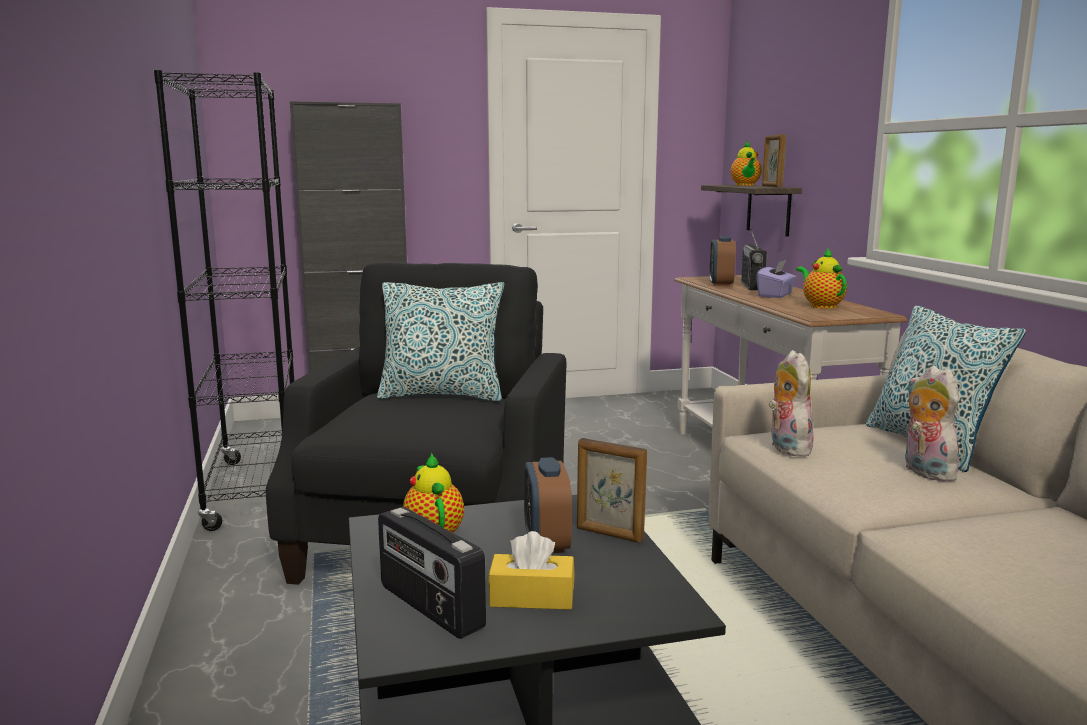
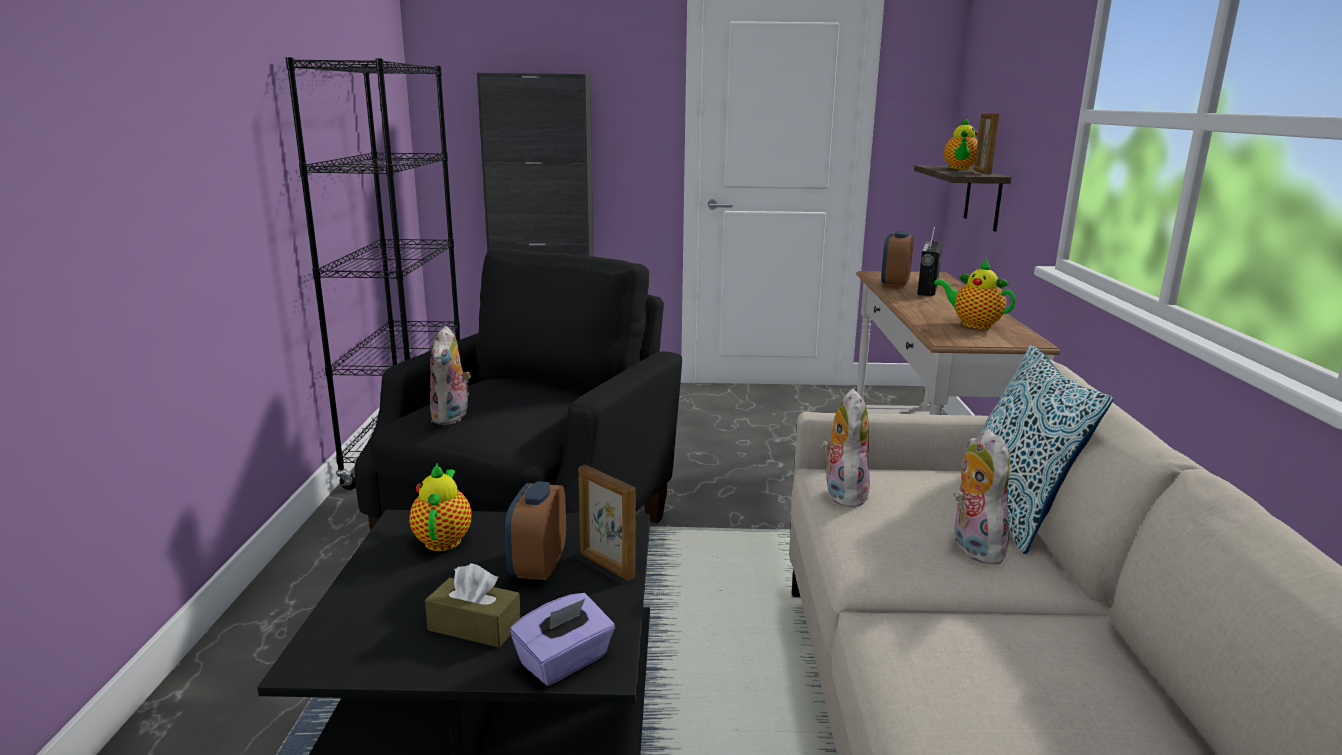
camera: 15 degrees right, 5 degrees up
pillow [377,282,504,401] -> none
radio [378,507,486,639] -> none
yellow tissue box [488,531,575,610] -> brown tissue box [425,564,521,647]
purple tissue box [756,260,796,298] -> purple tissue box moved to [510,593,615,686]
teapot [797,248,847,309] -> teapot turned 45 degrees counterclockwise [934,259,1016,329]
none -> plush toy [430,326,471,425]

